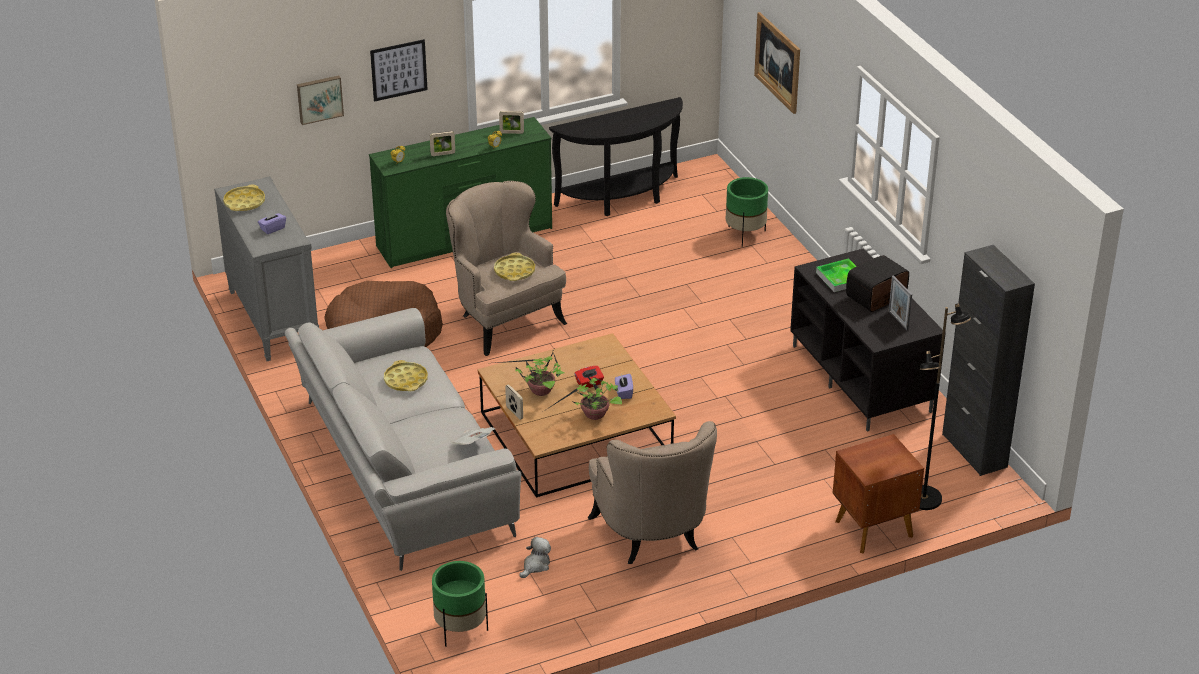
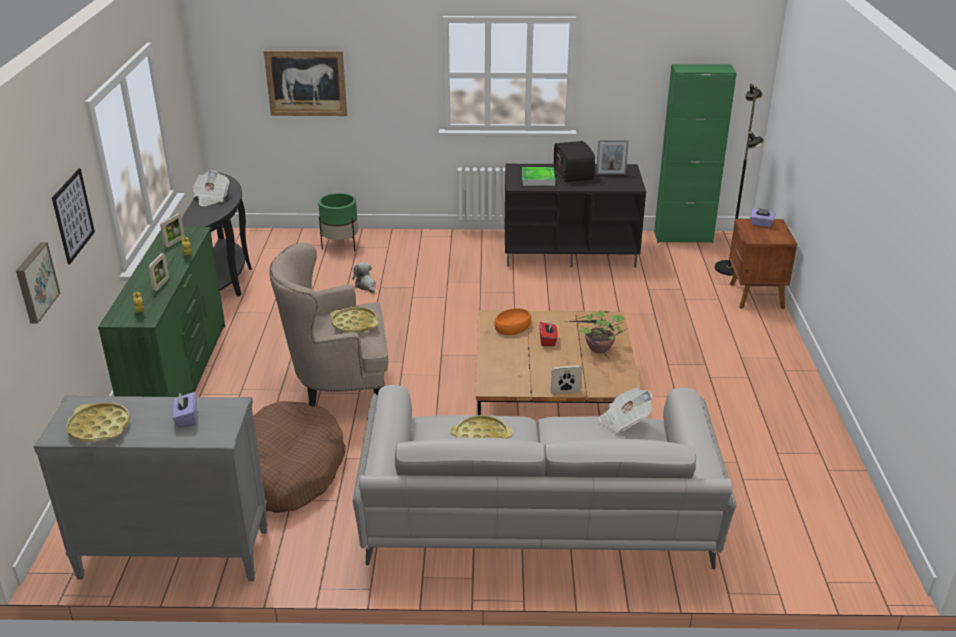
camera: 65 degrees left, 5 degrees down
green planter [432,561,488,647] -> none
potted plant [496,351,565,396] -> none
plush toy [519,537,551,578] -> plush toy moved to [353,262,376,293]
beige armchair [588,421,717,564] -> none
purple tissue box [615,374,633,399] -> purple tissue box moved to [750,208,776,227]
black cabinet [942,245,1035,476] -> green cabinet [654,64,737,243]
none -> newspaper [192,171,230,206]
none -> orange bowl [494,308,531,335]

